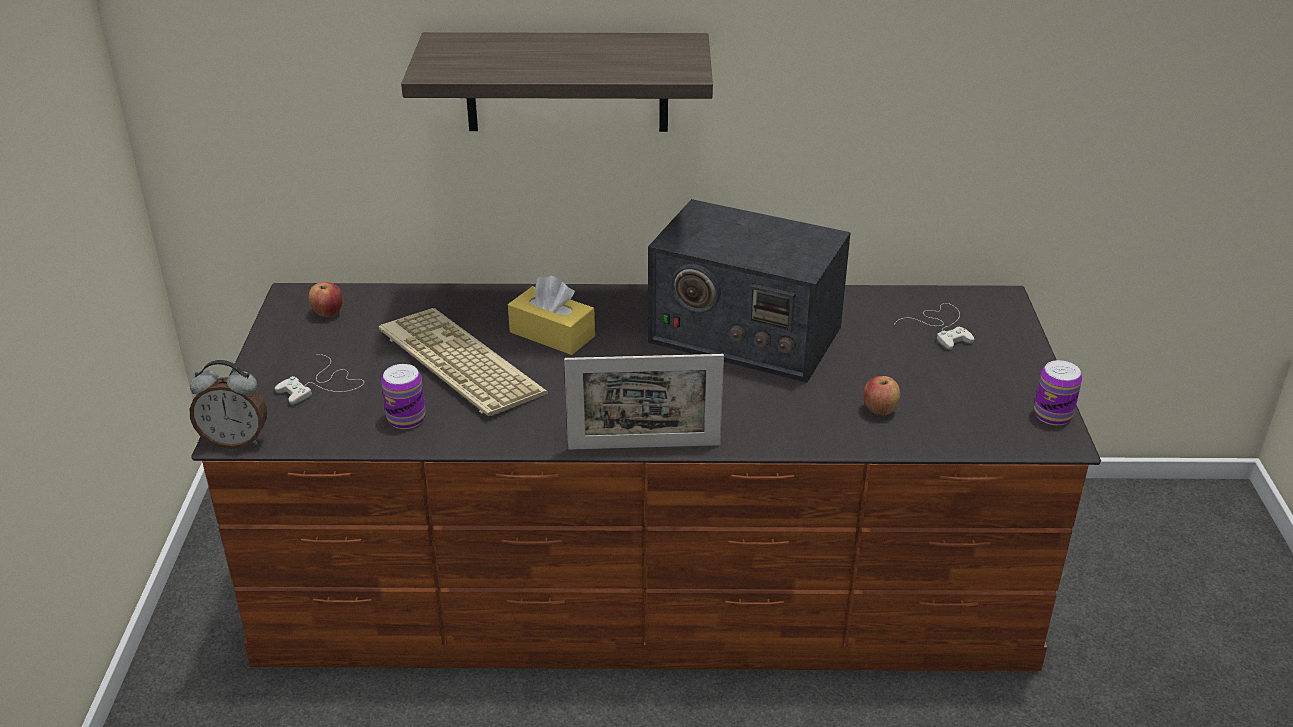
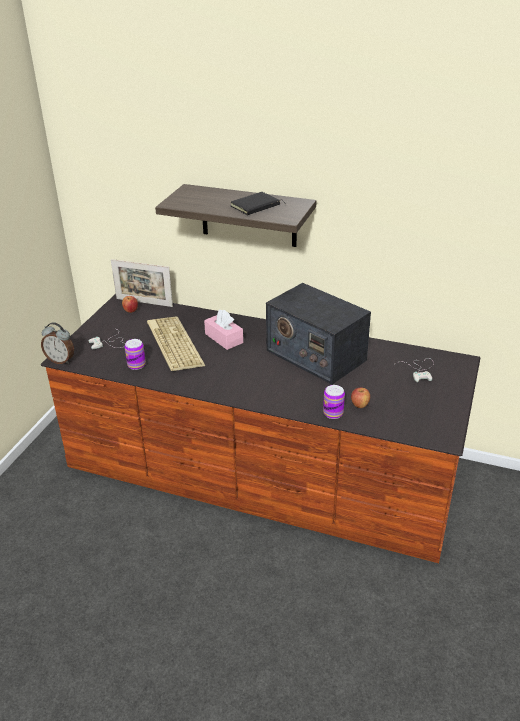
camera: 20 degrees right, 0 degrees up
yellow tissue box [508,276,595,355] -> pink tissue box [204,309,243,350]
picture frame [564,354,724,450] -> picture frame moved to [111,259,173,307]
can [1034,360,1082,425] -> can moved to [323,385,345,419]
none -> black book [230,192,286,215]

